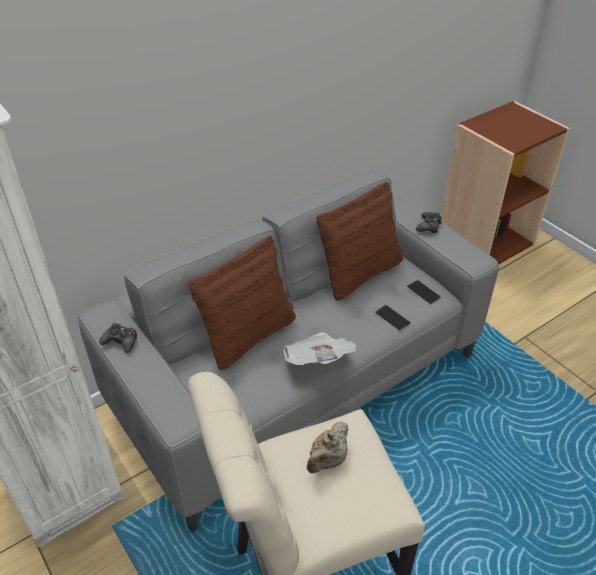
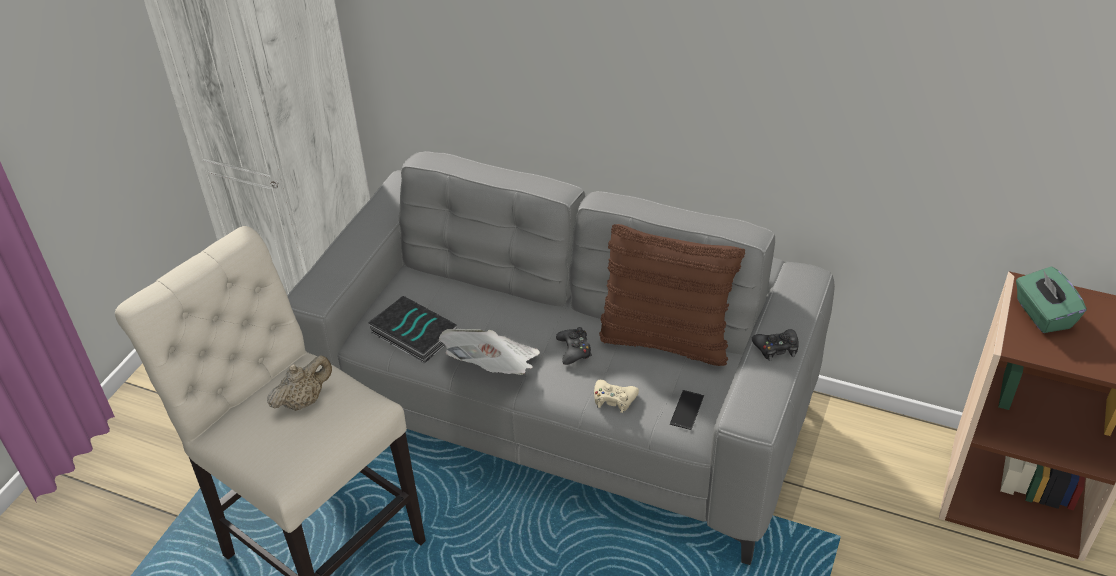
camera: 60 degrees right, 0 degrees up
black game controller [99,323,137,353] -> black game controller moved to [556,327,592,365]
brown pillow [187,235,296,370] -> none
beige teapot [307,422,348,473] -> beige teapot turned 135 degrees clockwise [267,355,332,411]
phone [375,305,411,330] -> beige game controller [594,380,639,413]
none -> book [368,296,457,364]
none -> green tissue box [1016,266,1086,333]

